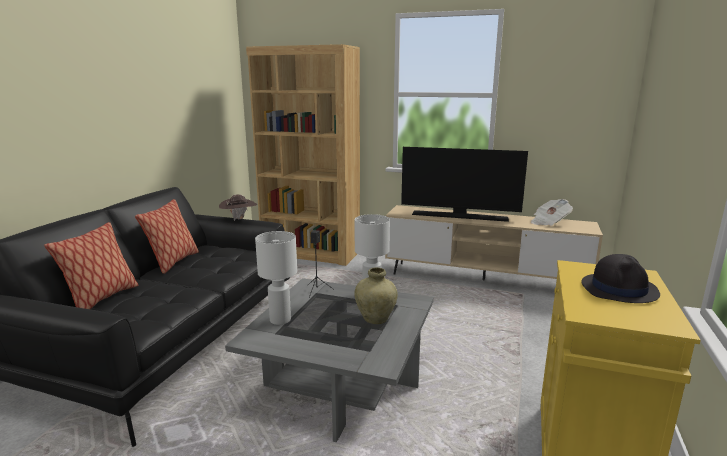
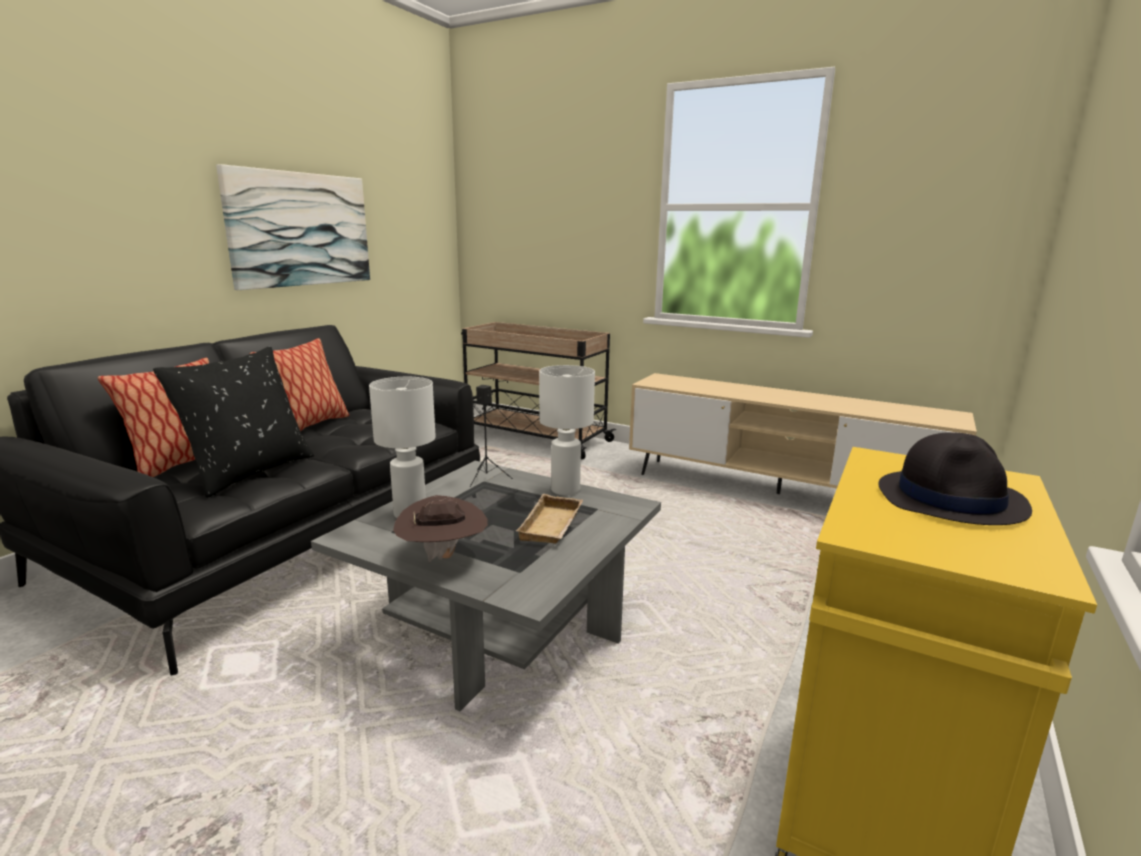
camera: 10 degrees right, 0 degrees up
brown hat [219,194,257,221] -> brown hat moved to [393,495,488,562]
brown bookcase [246,44,360,266] -> beige cart [461,322,616,459]
beige vase [354,267,398,324] -> beige tray [516,494,583,543]
television [401,147,528,222] -> none
newspaper [531,199,573,226] -> none
none -> black pillow [153,346,314,498]
none -> picture [216,164,370,290]

